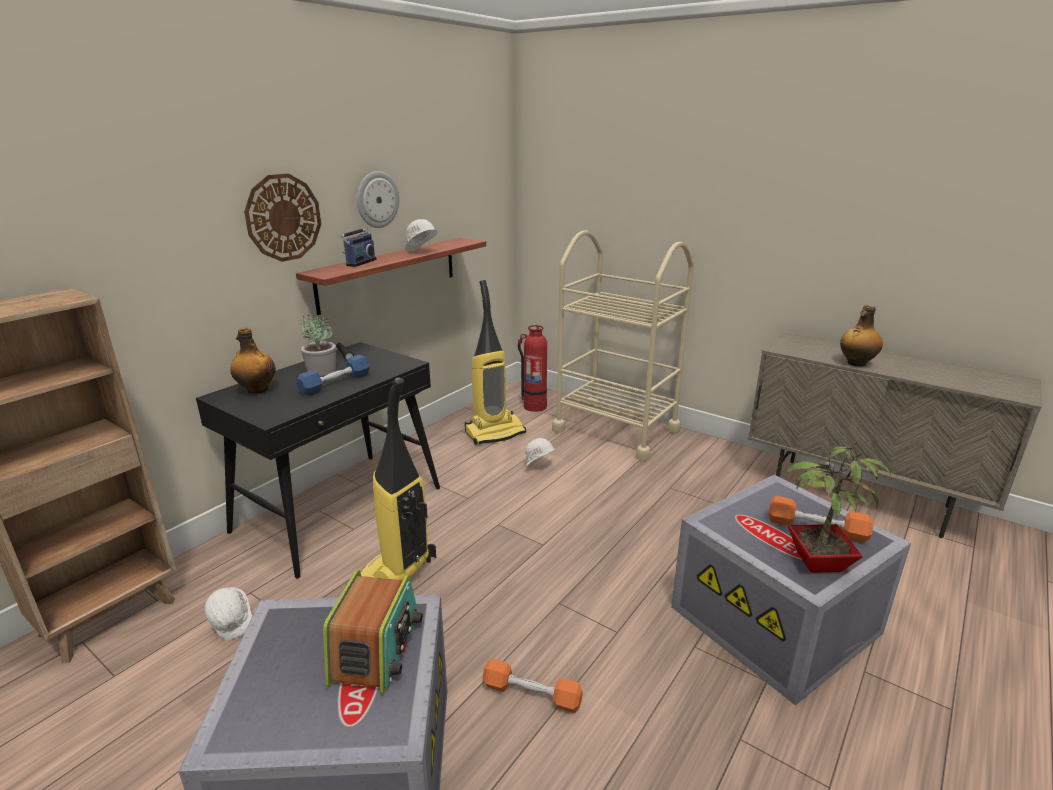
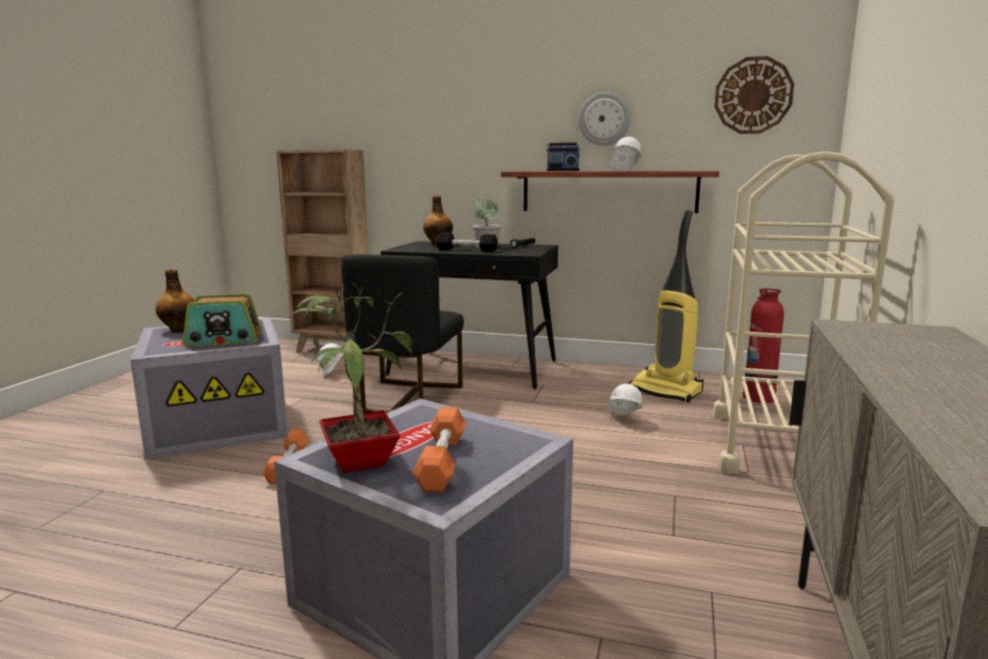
camera: 70 degrees right, 10 degrees down
wall clock [244,173,321,262] -> wall clock moved to [714,56,794,134]
blue dumbbell [296,355,370,396] -> black dumbbell [436,233,498,252]
vacuum cleaner [361,378,436,580] -> black chair [341,254,464,413]
bottle [840,305,883,366] -> bottle moved to [156,269,195,332]

